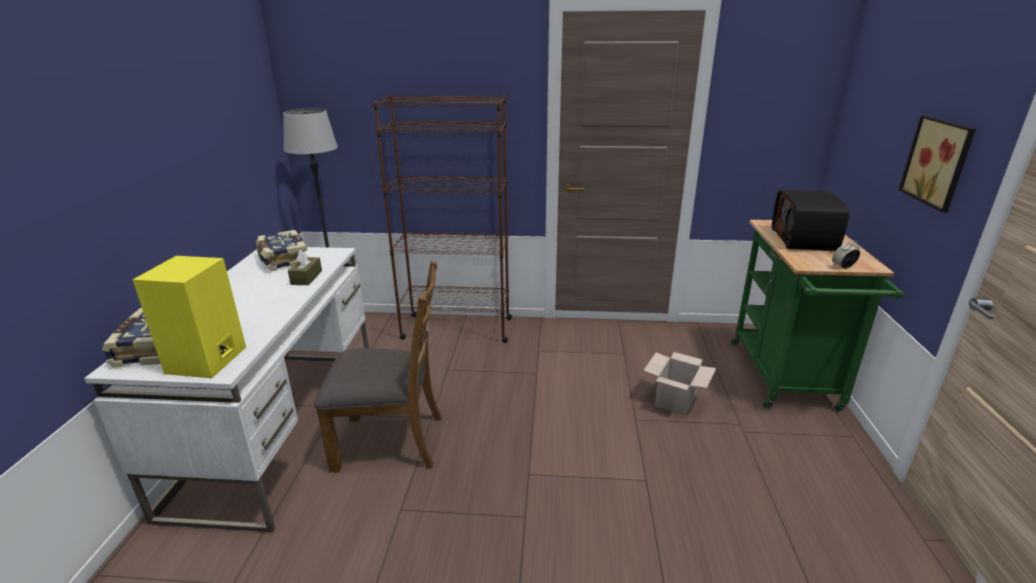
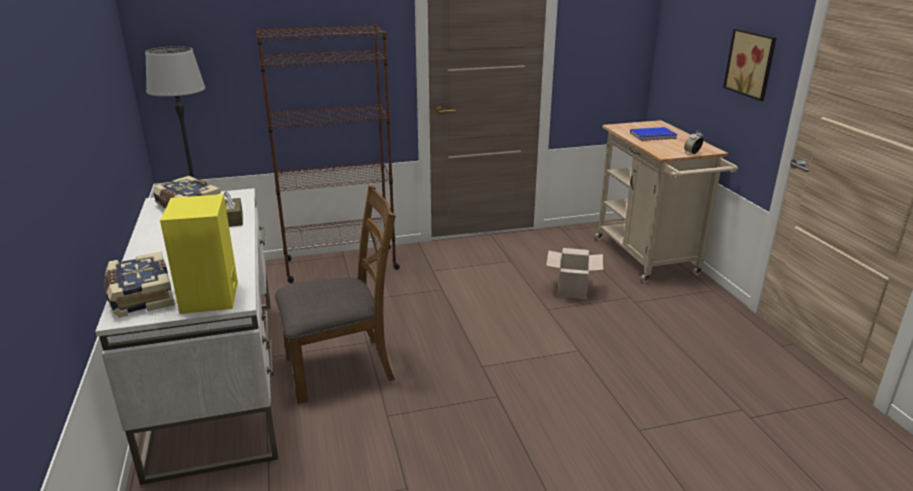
camera: 20 degrees left, 0 degrees up
green cart [731,220,904,412] -> beige cart [595,120,738,283]
radio [772,190,850,251] -> blue book [630,127,678,141]

